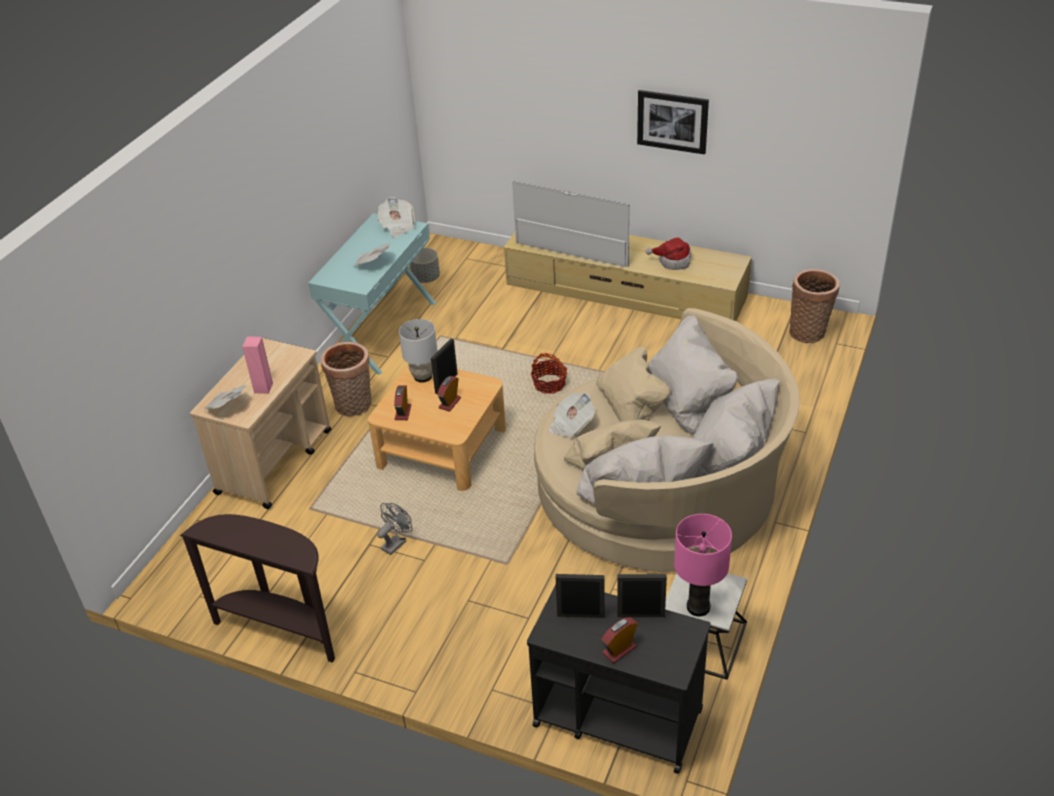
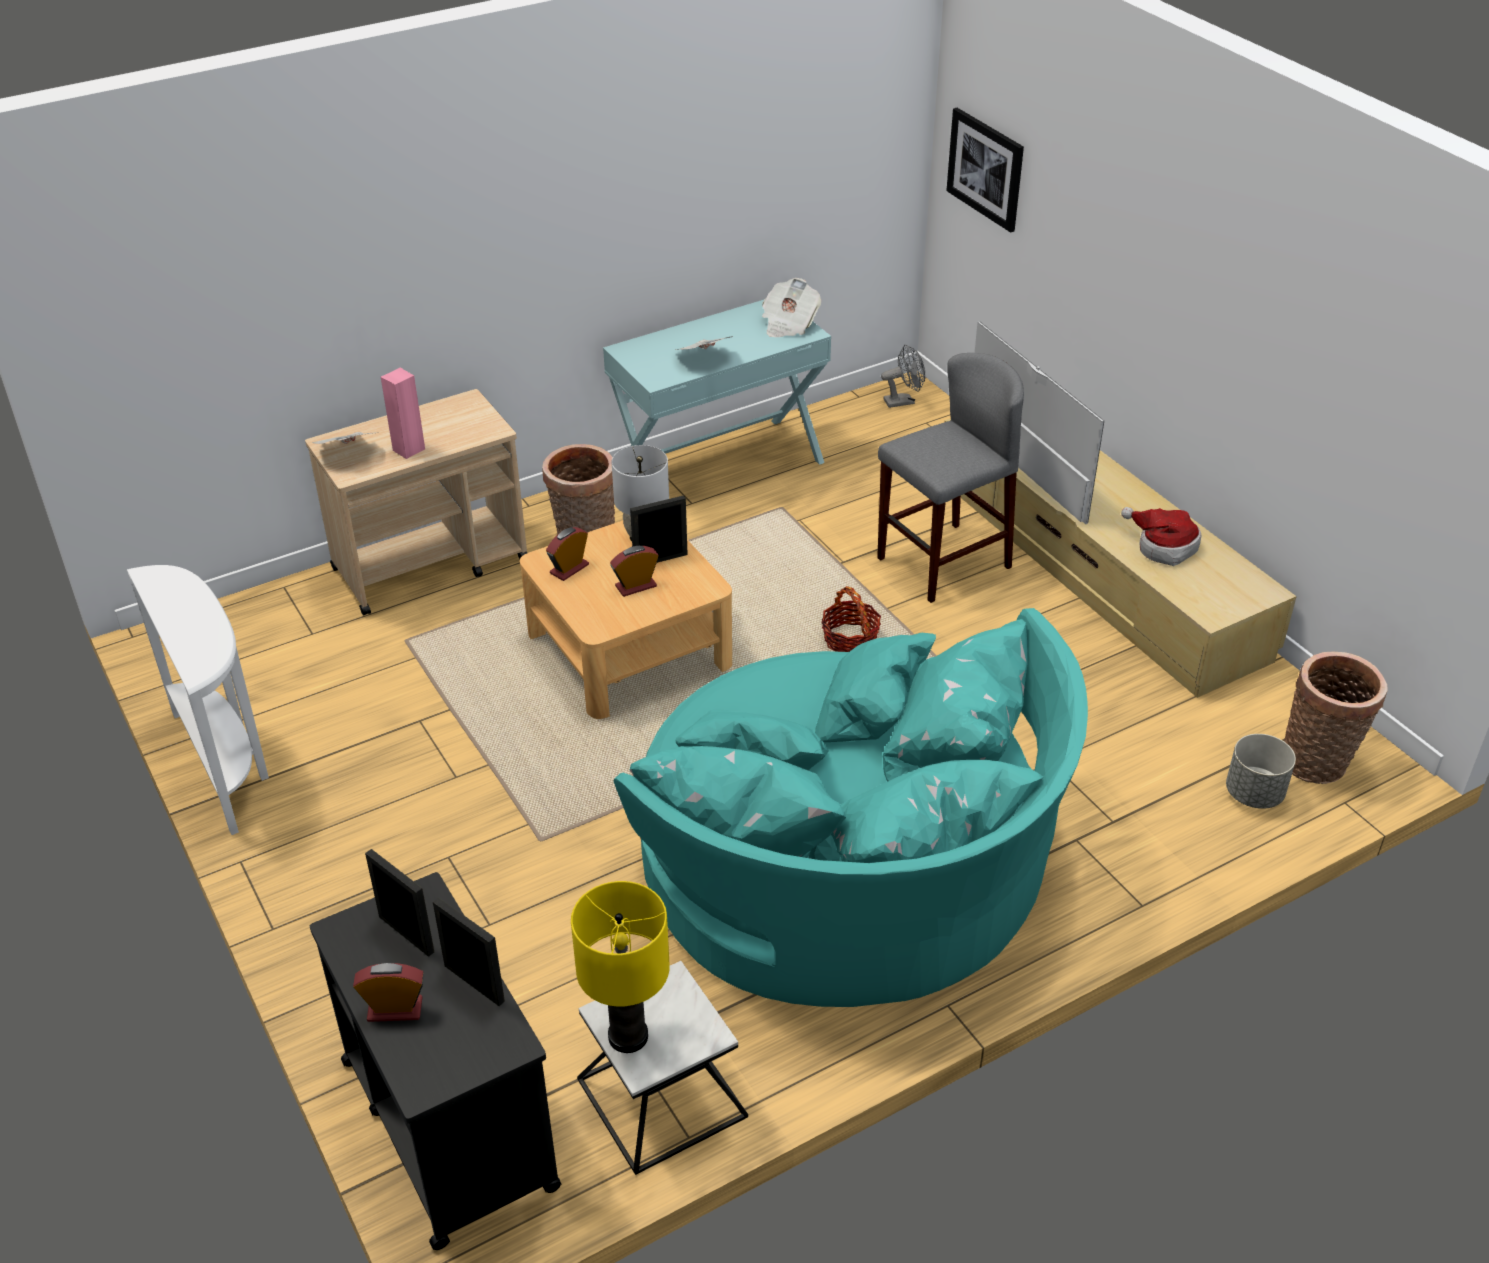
camera: 35 degrees right, 0 degrees up
brown console table [180,514,335,663] -> white console table [127,565,269,835]
grey fan [377,503,412,555] -> grey fan moved to [881,345,925,408]
grey planter [410,248,440,283] -> grey planter moved to [1226,734,1296,809]
beige sofa [534,308,800,572] -> turquoise sofa [614,608,1088,1007]
newspaper [549,393,595,438] -> none
picture [637,90,709,155] -> picture moved to [946,108,1024,232]
pink table lamp [674,514,732,617] -> yellow table lamp [571,881,670,1053]
none -> grey stool [877,353,1024,603]

